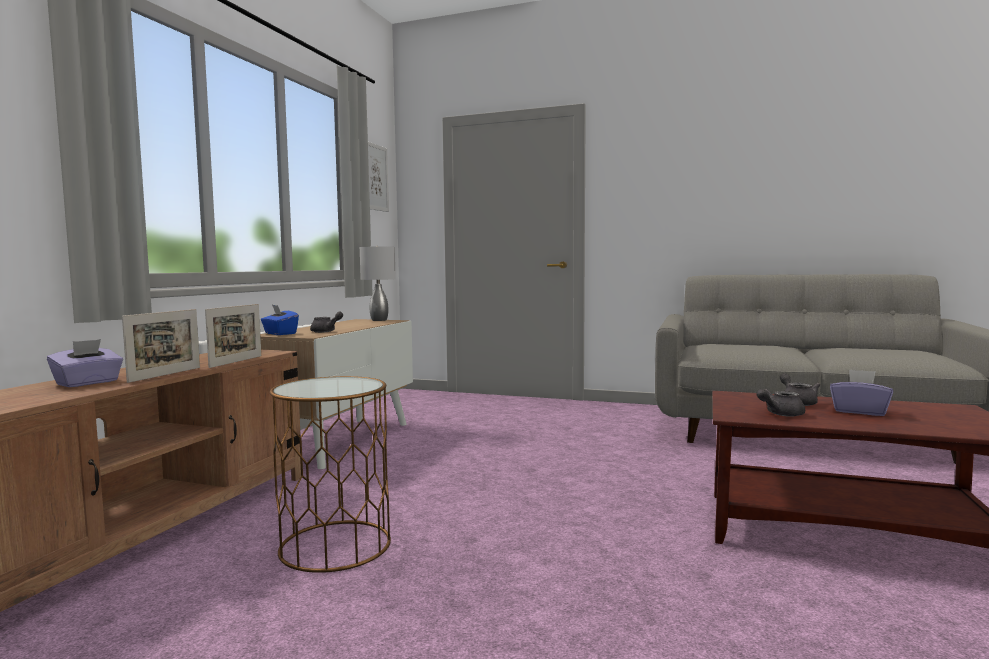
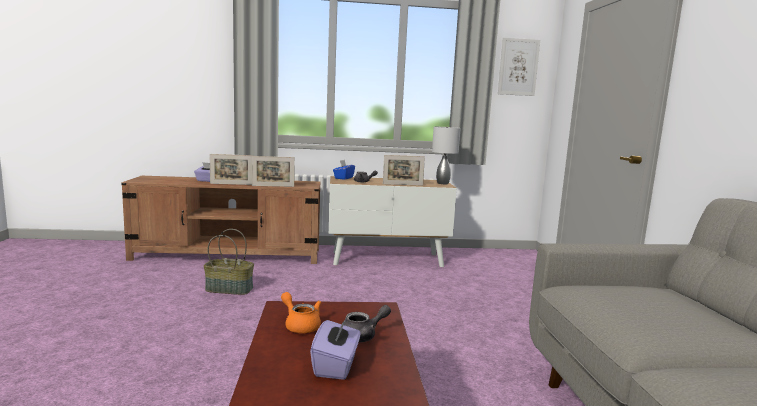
camera: 65 degrees right, 5 degrees up
brown side table [270,376,391,573] -> basket [203,229,254,295]
grey teapot [757,389,805,417] -> orange teapot [281,292,321,333]
none -> picture frame [383,155,425,186]

